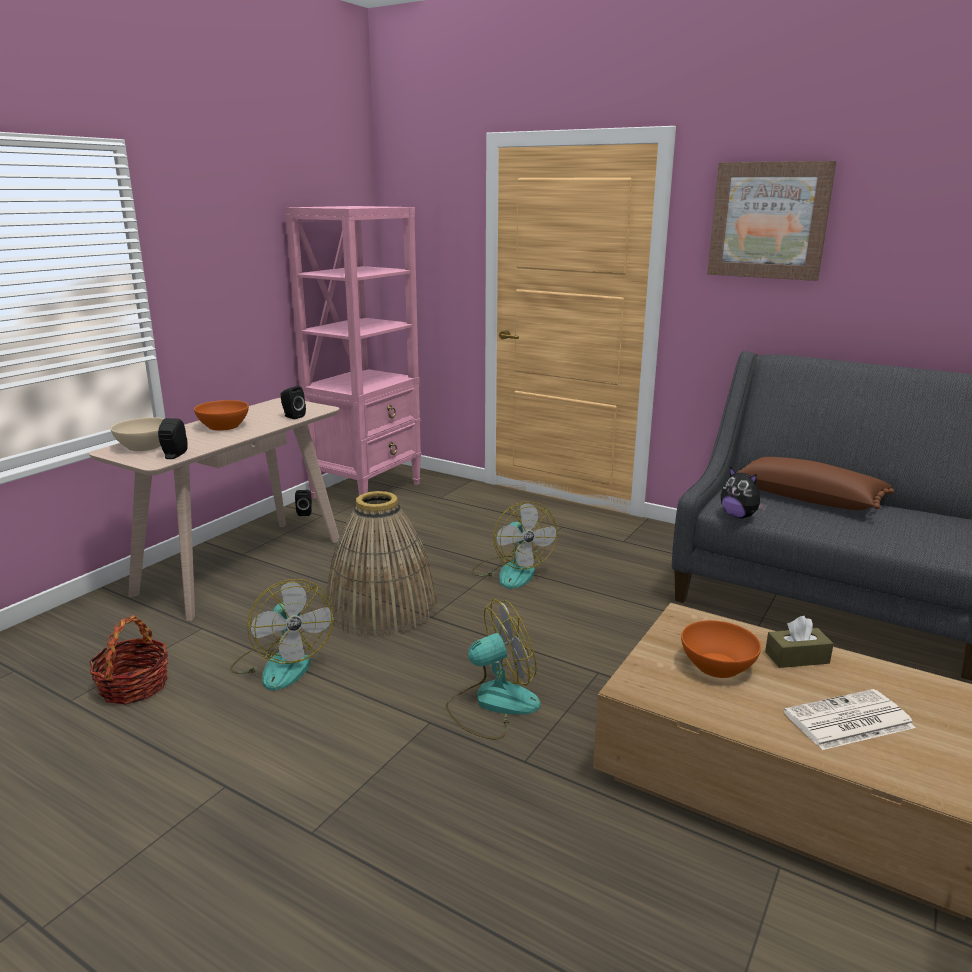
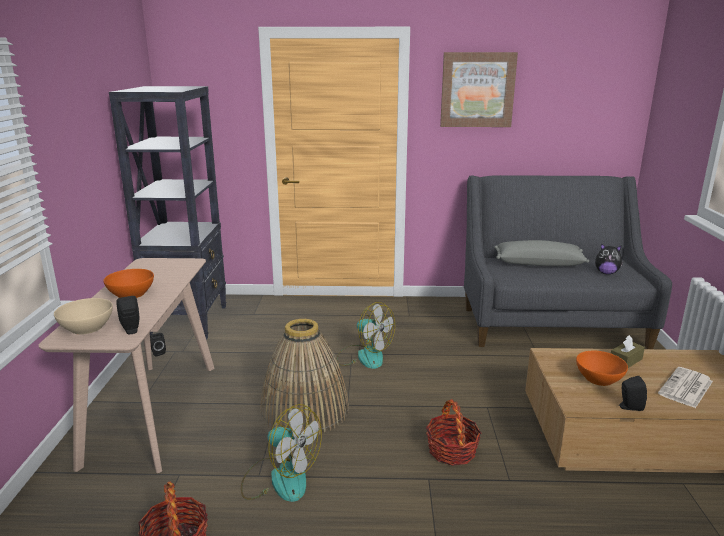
camera: 30 degrees left, 0 degrees up
black speaker [281,386,306,419] -> black speaker moved to [619,376,647,411]
pink bookcase [285,206,422,498] -> black bookcase [109,86,227,339]
fan [446,599,541,740] -> basket [426,399,481,466]
plush toy [721,467,767,518] -> plush toy moved to [595,243,623,274]
brown pillow [738,457,894,510] -> grey pillow [494,240,589,266]

